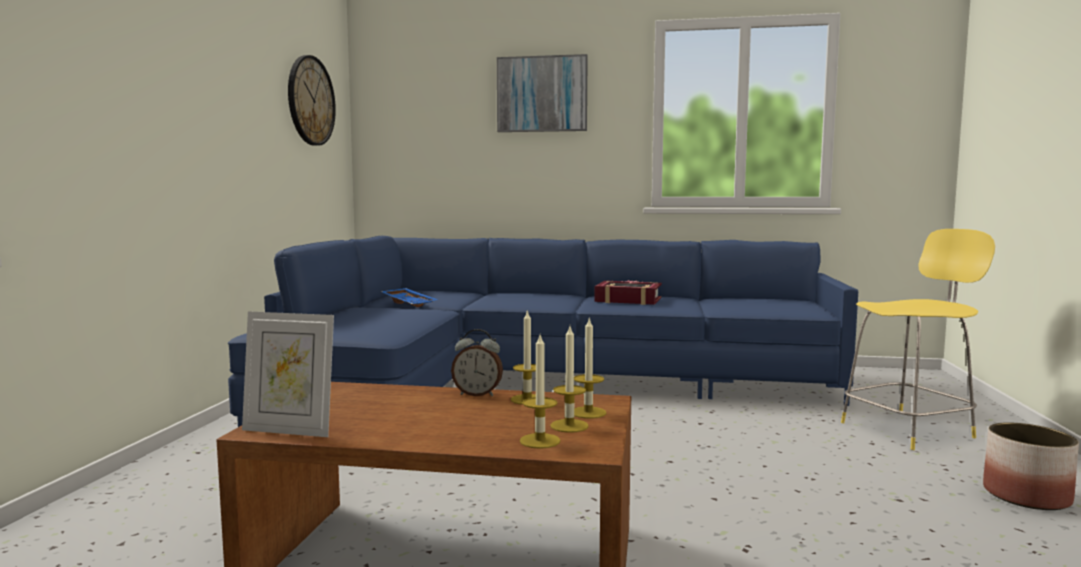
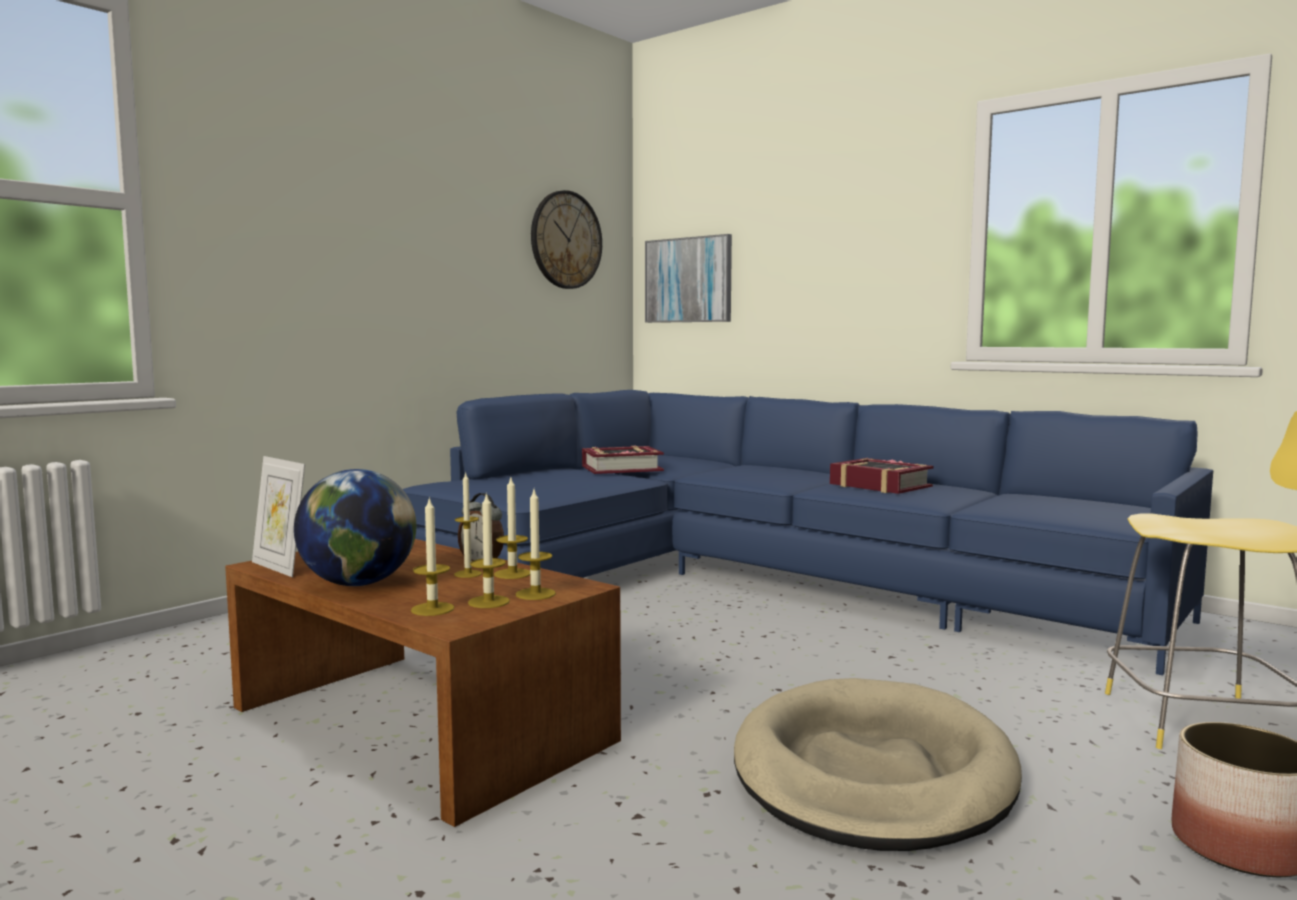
camera: 30 degrees right, 0 degrees up
blue tray [380,288,438,307] -> book [582,446,664,474]
picture [497,54,588,132] -> picture moved to [645,234,732,323]
none -> globe [294,469,416,586]
none -> candle [454,472,482,578]
none -> beige dog bed [734,678,1022,851]

